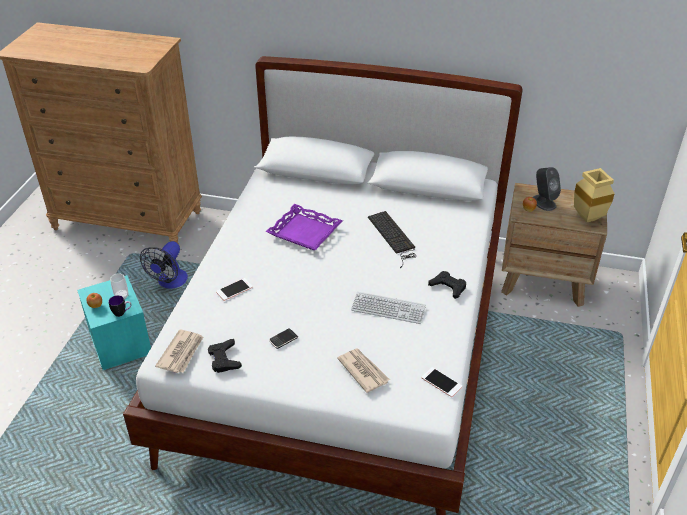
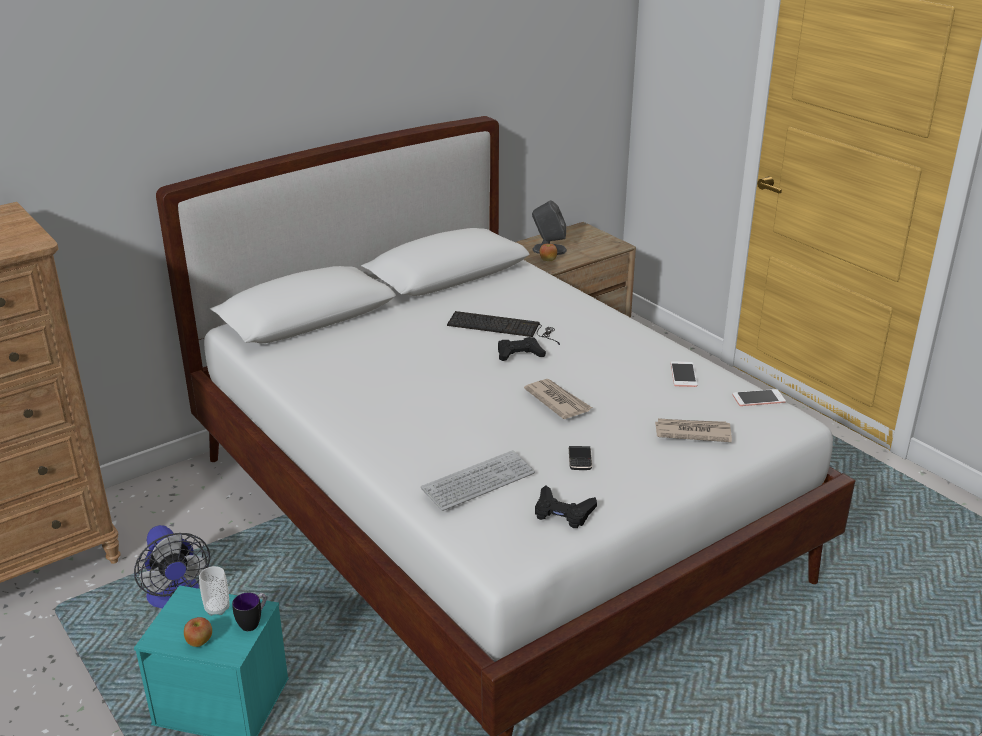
camera: 50 degrees left, 10 degrees down
newspaper [155,330,203,373] -> newspaper moved to [524,379,592,419]
phone [216,278,253,301] -> phone moved to [671,361,697,387]
purple tray [266,204,343,250] -> none
keyboard [351,292,426,324] -> keyboard moved to [421,450,535,511]
black game controller [428,271,466,299] -> black game controller moved to [498,337,546,361]
beige vase [574,168,615,222] -> none

